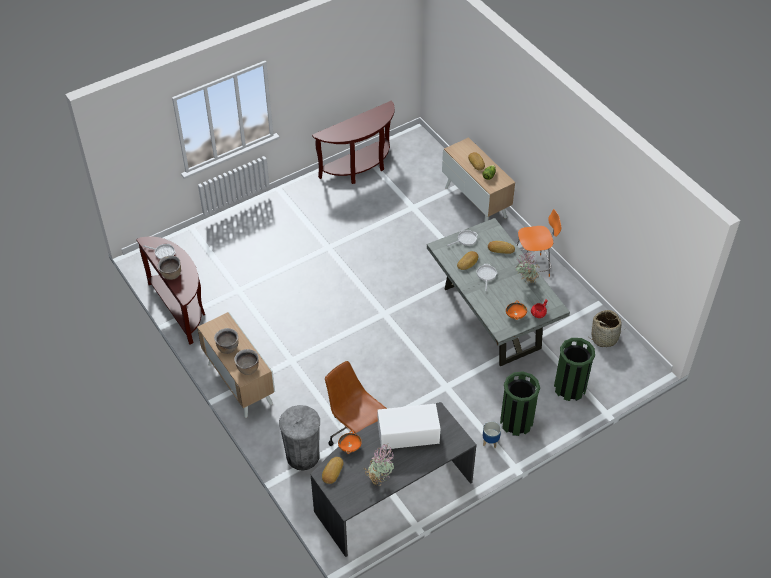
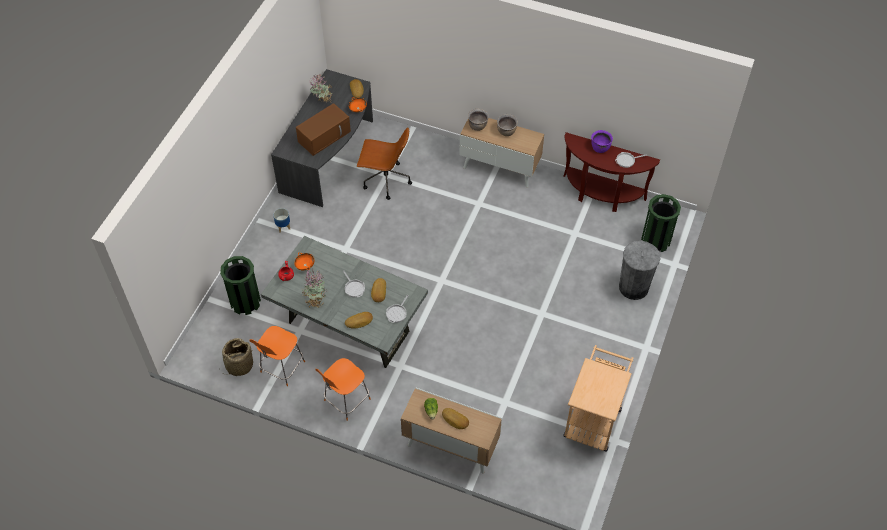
camera: 145 degrees right, 5 degrees up
brown cooking pot [158,255,181,280] -> purple cooking pot [591,130,613,153]
grey trash can [279,405,320,471] -> grey trash can moved to [619,241,660,300]
brown console table [312,101,395,184] -> beige cart [563,345,633,452]
white microwave [378,403,441,450] -> brown microwave [296,103,351,156]
green trash can [500,371,540,436] -> green trash can moved to [641,194,681,252]
none -> orange chair [249,326,305,386]

